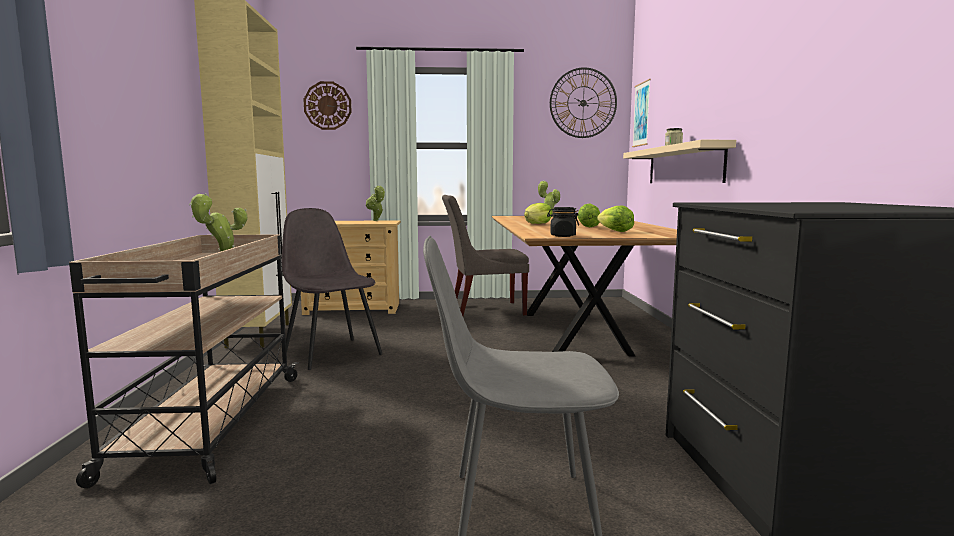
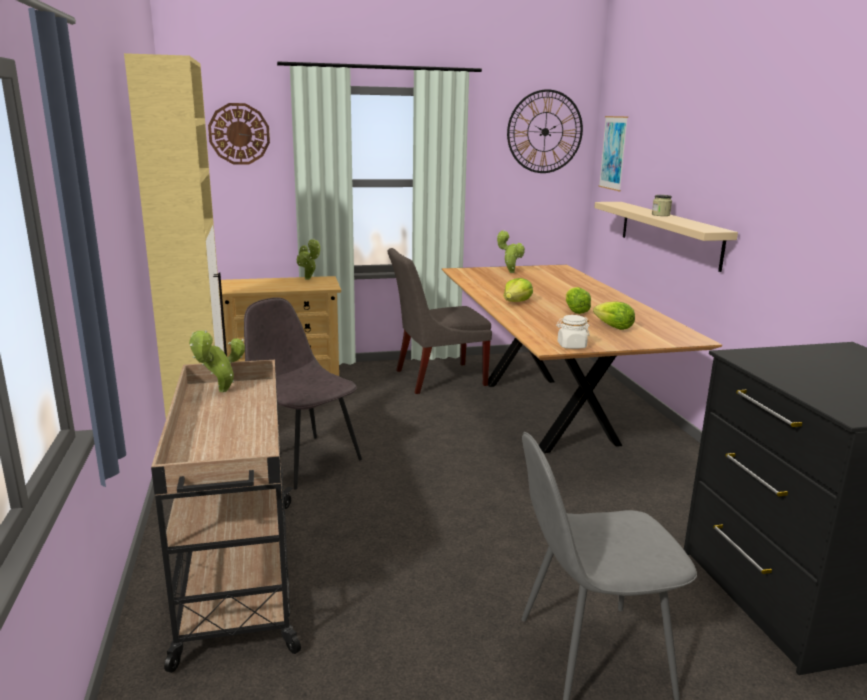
camera: 10 degrees left, 10 degrees up
black jar [547,207,579,237] -> white jar [556,315,590,349]

